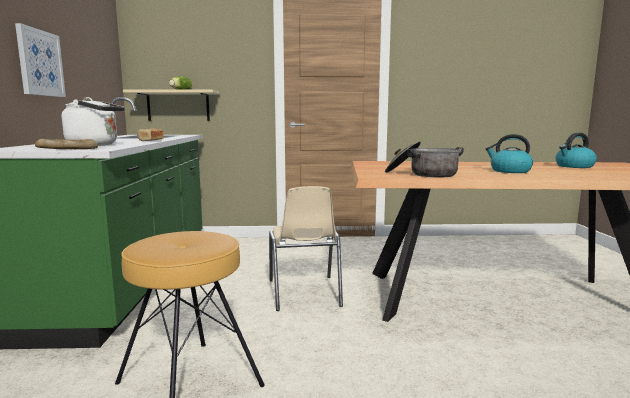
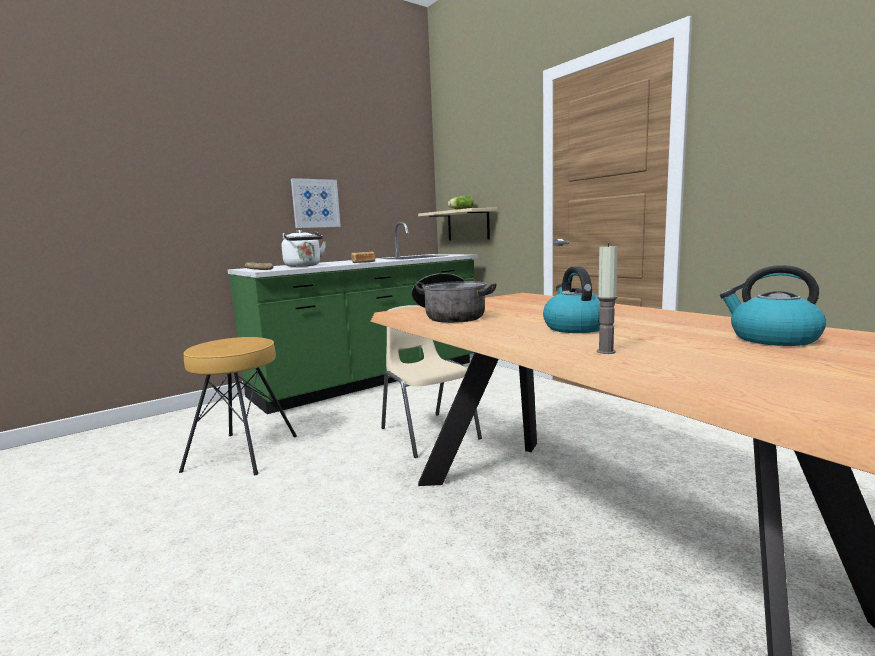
camera: 55 degrees right, 0 degrees up
beige chair [269,186,343,311] -> beige chair turned 105 degrees clockwise [381,305,482,458]
none -> candle [597,243,618,354]

